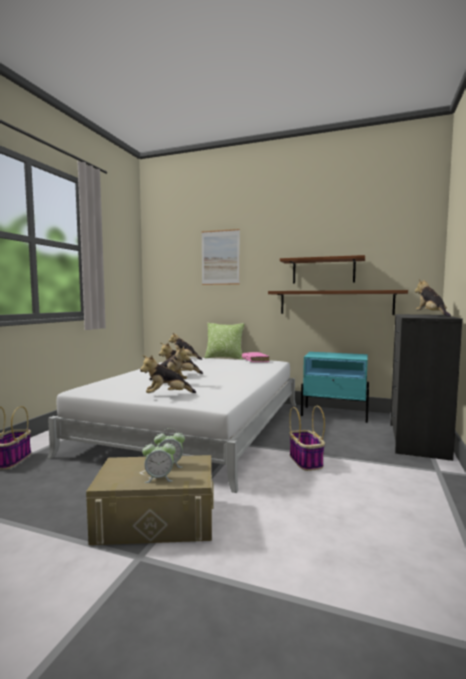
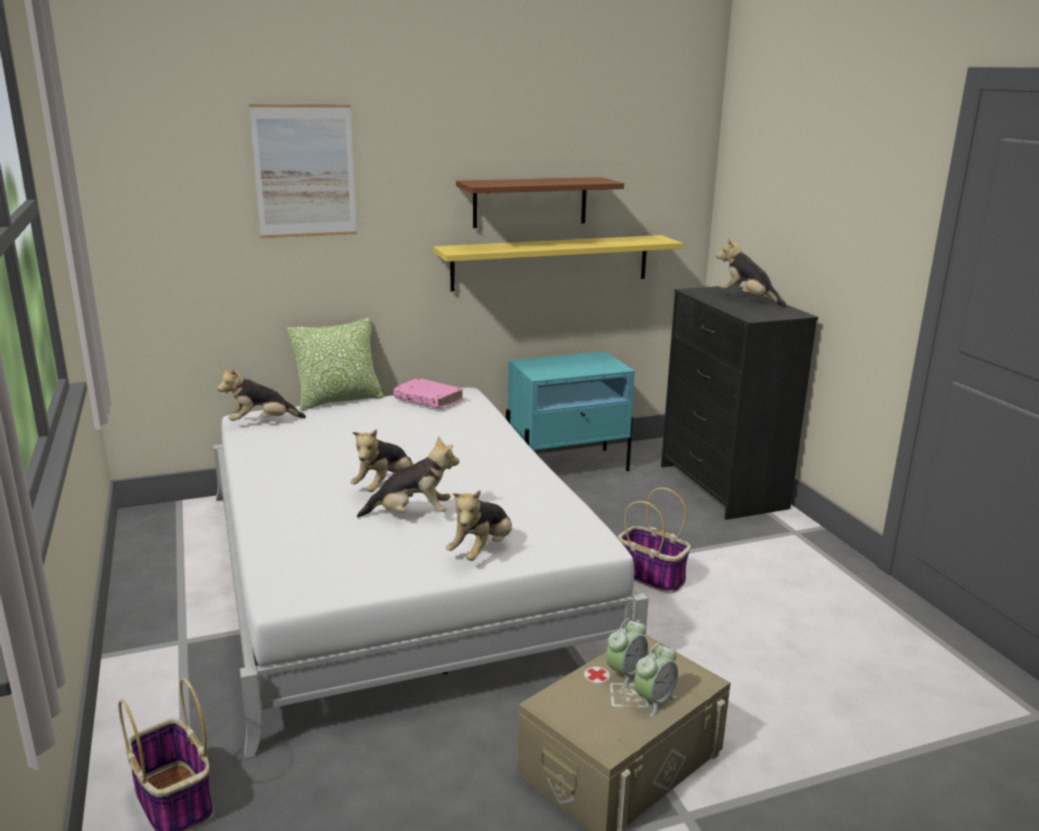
camera: 40 degrees left, 15 degrees up
brown shelf [268,290,408,315] -> yellow shelf [433,235,683,292]

